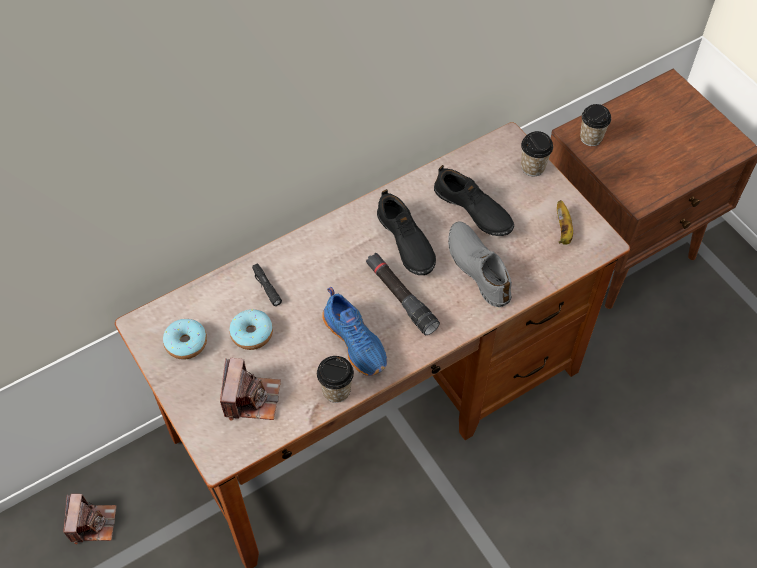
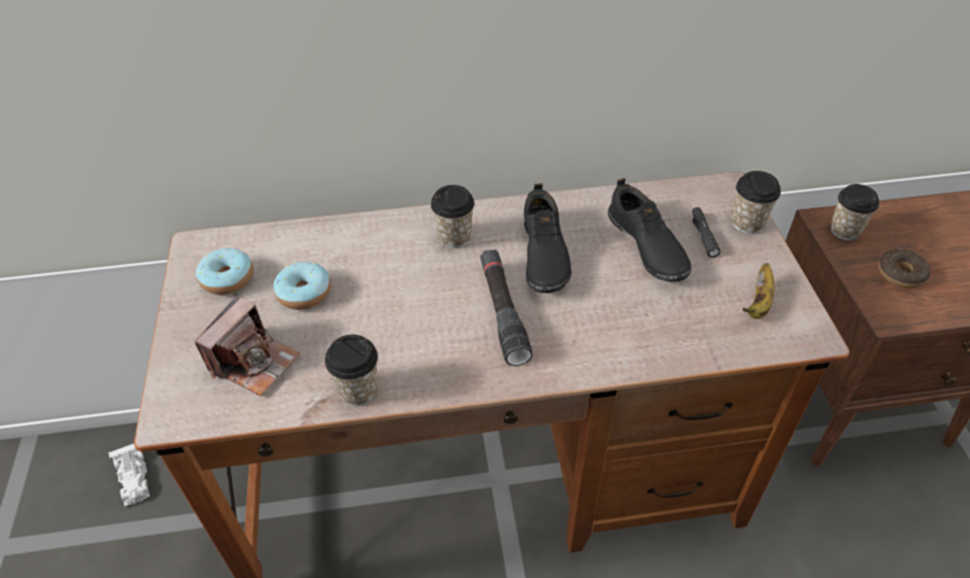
camera: 25 degrees right, 10 degrees down
camera [64,494,116,544] -> white toy car [108,444,150,506]
black flashlight [252,263,282,306] -> black flashlight moved to [692,207,721,258]
blue shoe [322,287,387,376] -> none
grey shoe [448,221,512,307] -> none
none -> cup [431,185,475,248]
none -> donut [878,249,931,288]

